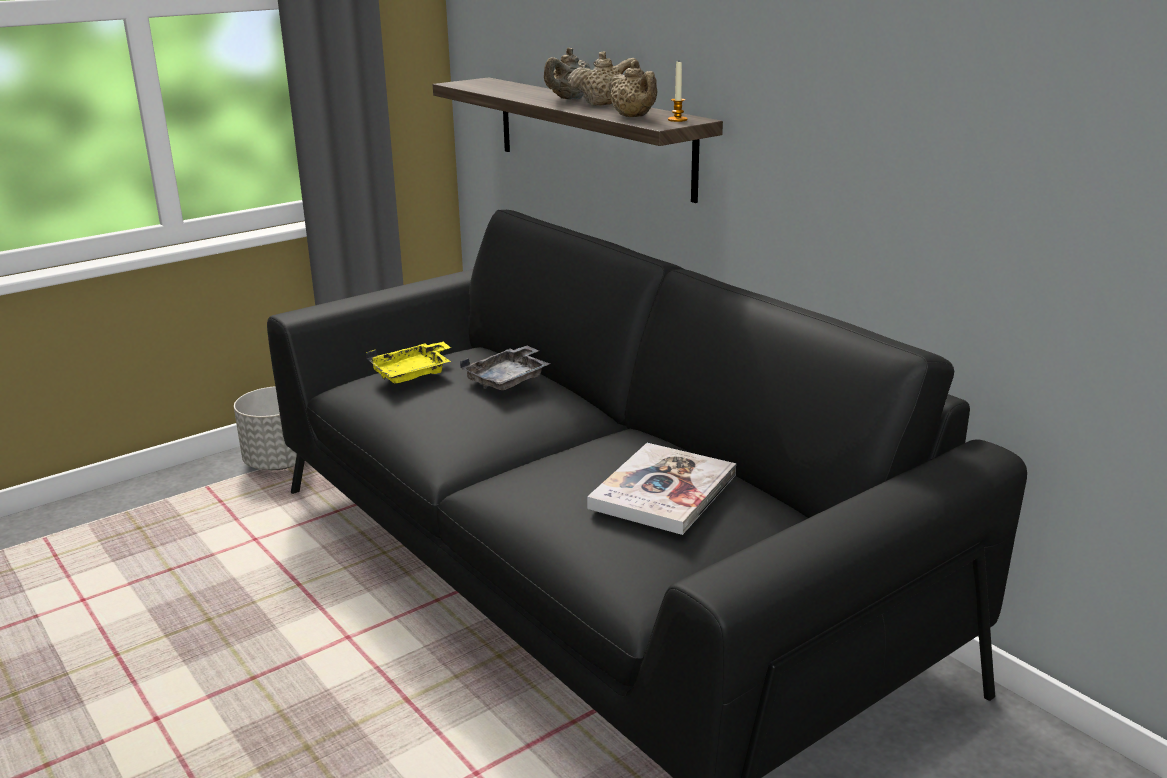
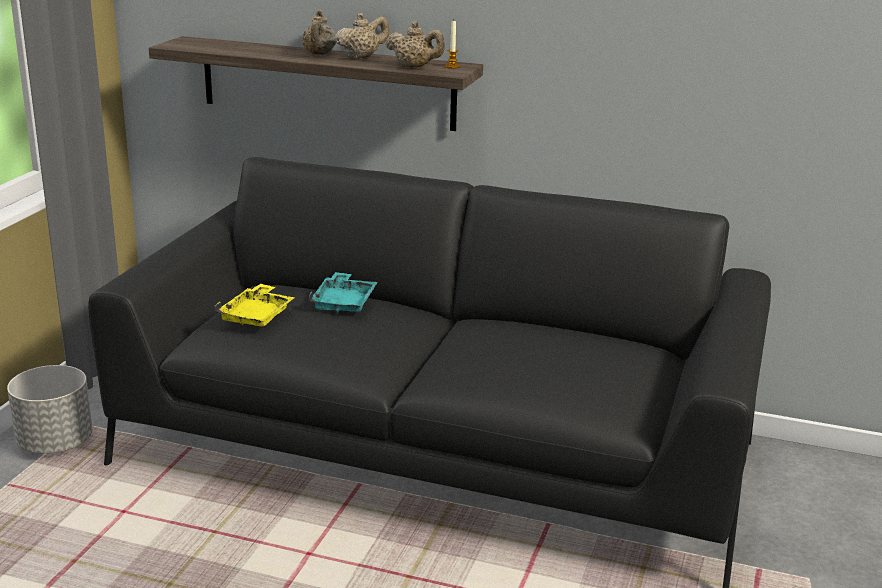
camera: 35 degrees left, 0 degrees up
grey tray [460,346,550,390] -> turquoise tray [309,272,378,313]
book [587,443,736,535] -> none

